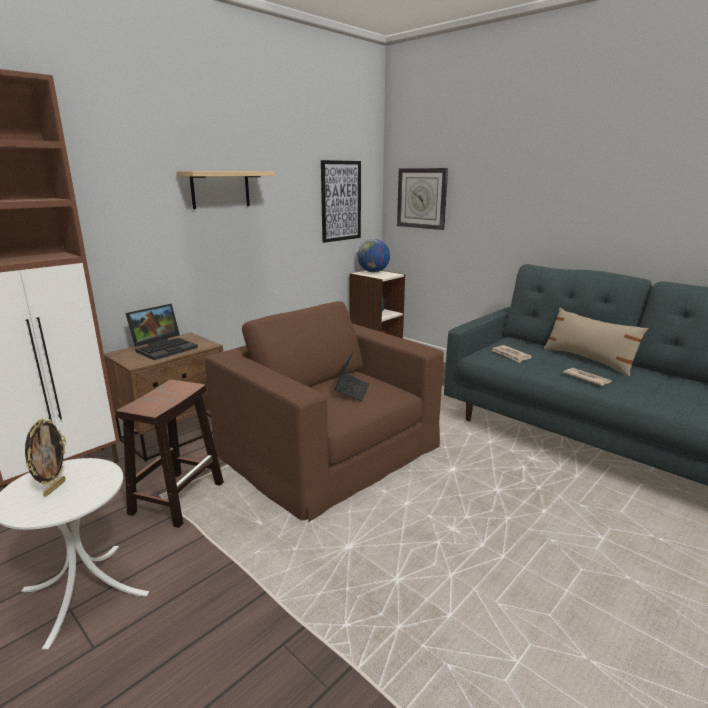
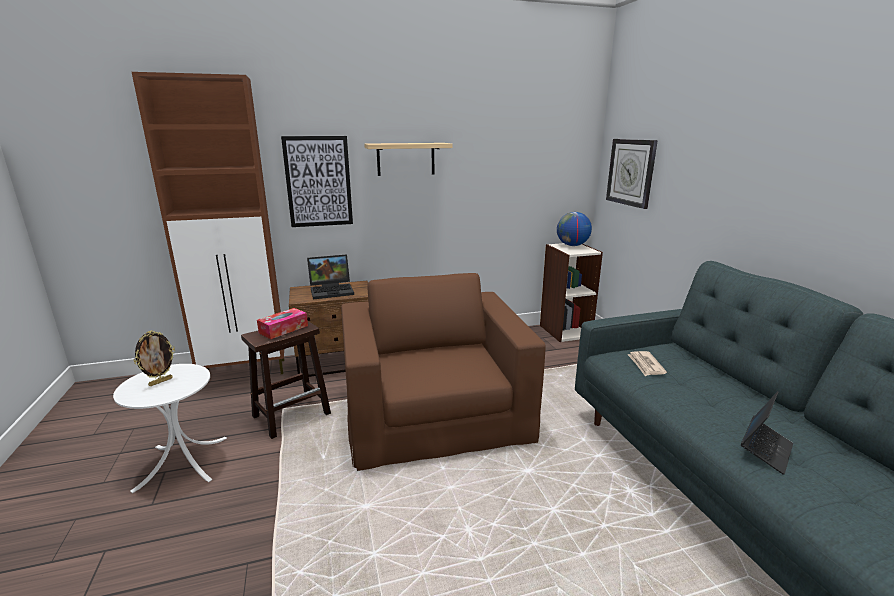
camera: 30 degrees right, 0 degrees up
picture [321,160,361,243] -> picture moved to [281,136,353,227]
laptop [334,349,369,402] -> laptop moved to [740,391,793,475]
beige pillow [544,308,648,377] -> none
newspaper [563,368,612,386] -> none
none -> tissue box [257,308,308,339]

